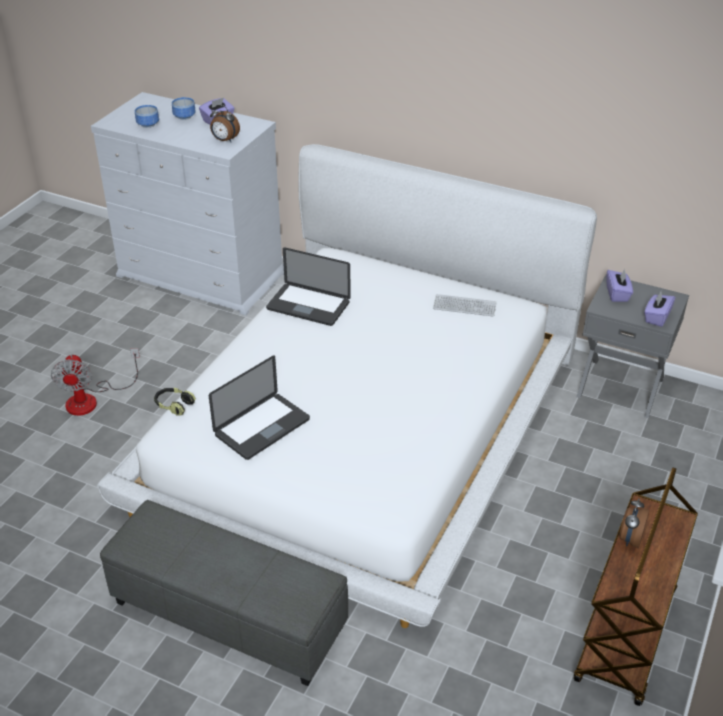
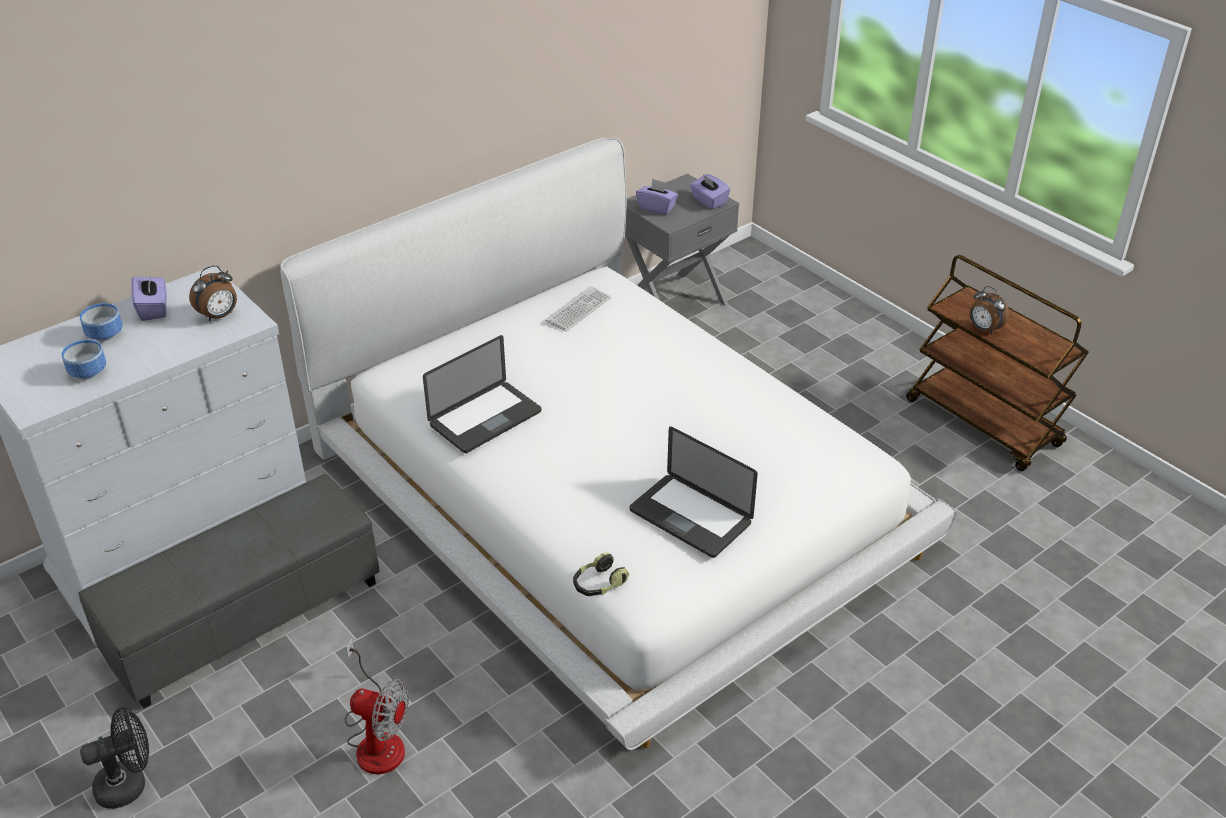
camera: 65 degrees left, 0 degrees up
grey ottoman [100,500,348,686] -> grey ottoman moved to [79,474,380,709]
laptop [209,356,310,460] -> laptop turned 150 degrees clockwise [629,426,758,558]
none -> black fan [80,707,149,809]

